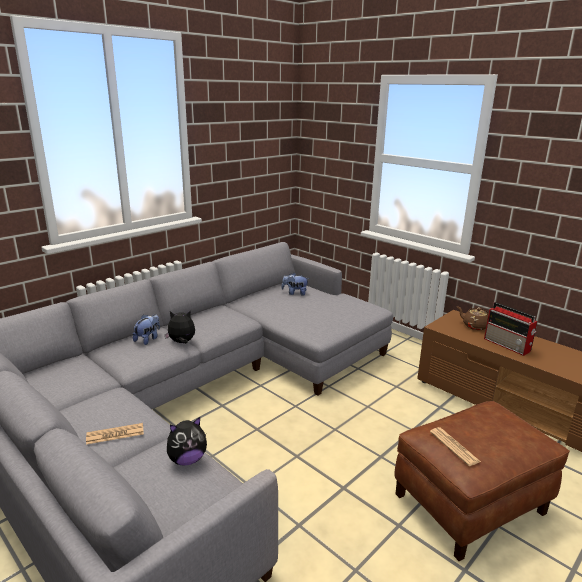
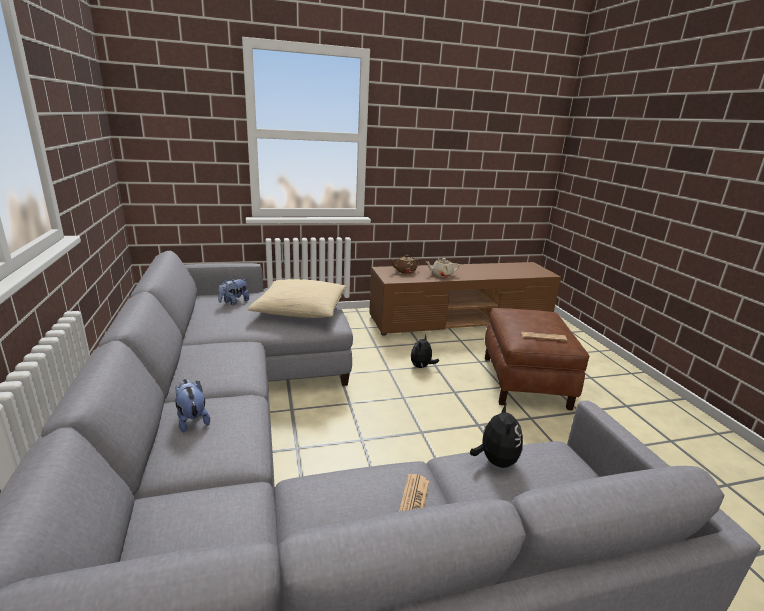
camera: 60 degrees left, 0 degrees up
plush toy [165,310,195,344] -> plush toy moved to [411,334,439,368]
radio [484,302,538,356] -> beige teapot [425,258,459,277]
none -> beige pillow [247,279,346,318]

